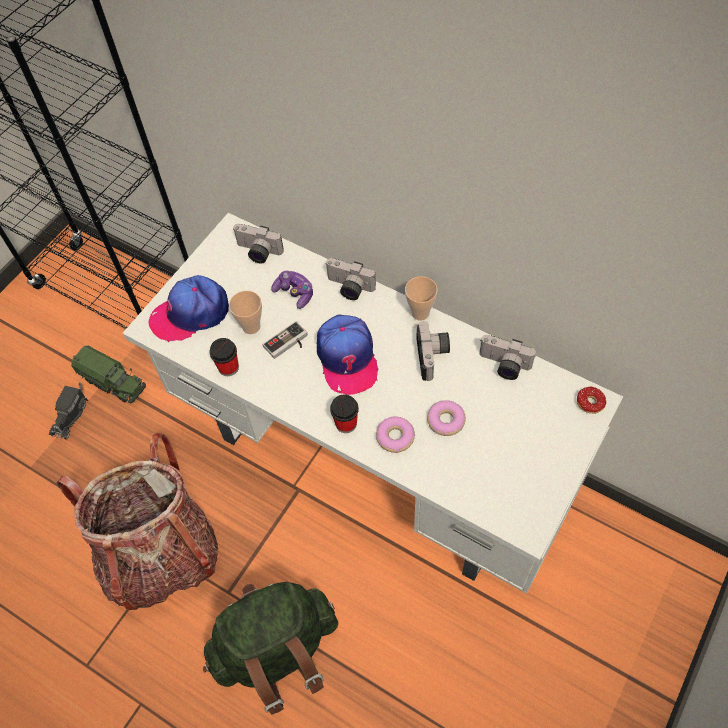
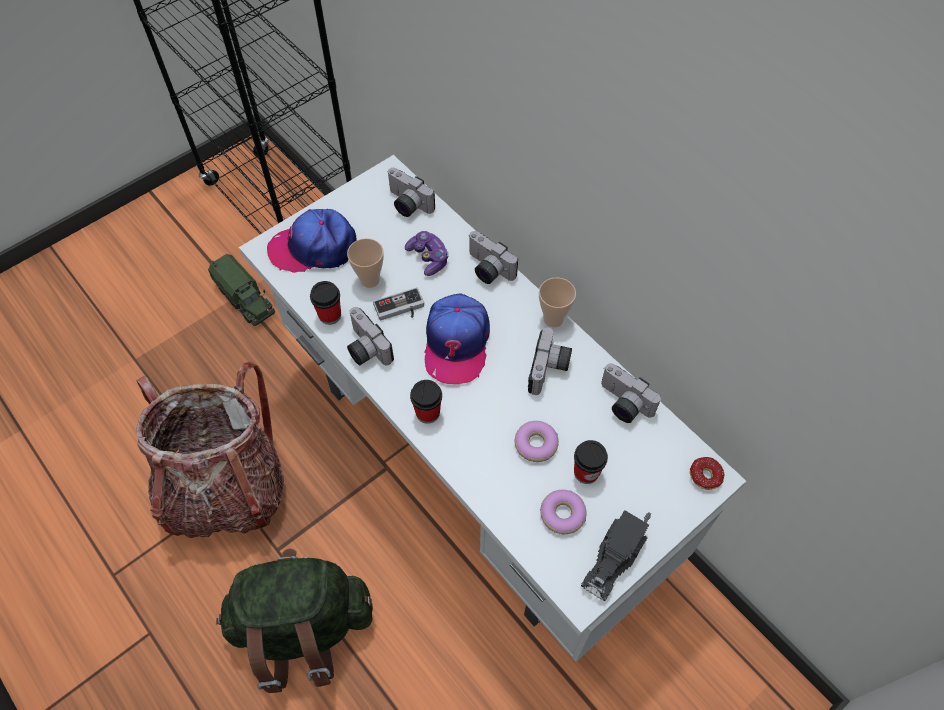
camera: 15 degrees right, 0 degrees up
toy truck [49,382,88,439] -> toy truck moved to [581,510,651,601]
donut [376,416,415,453] -> donut moved to [540,490,587,534]
none -> camera [347,307,394,365]
none -> cup [574,440,608,484]

